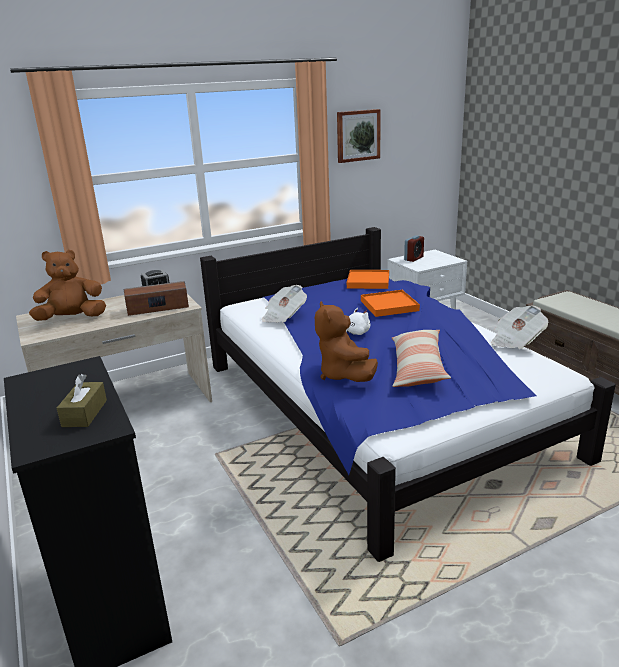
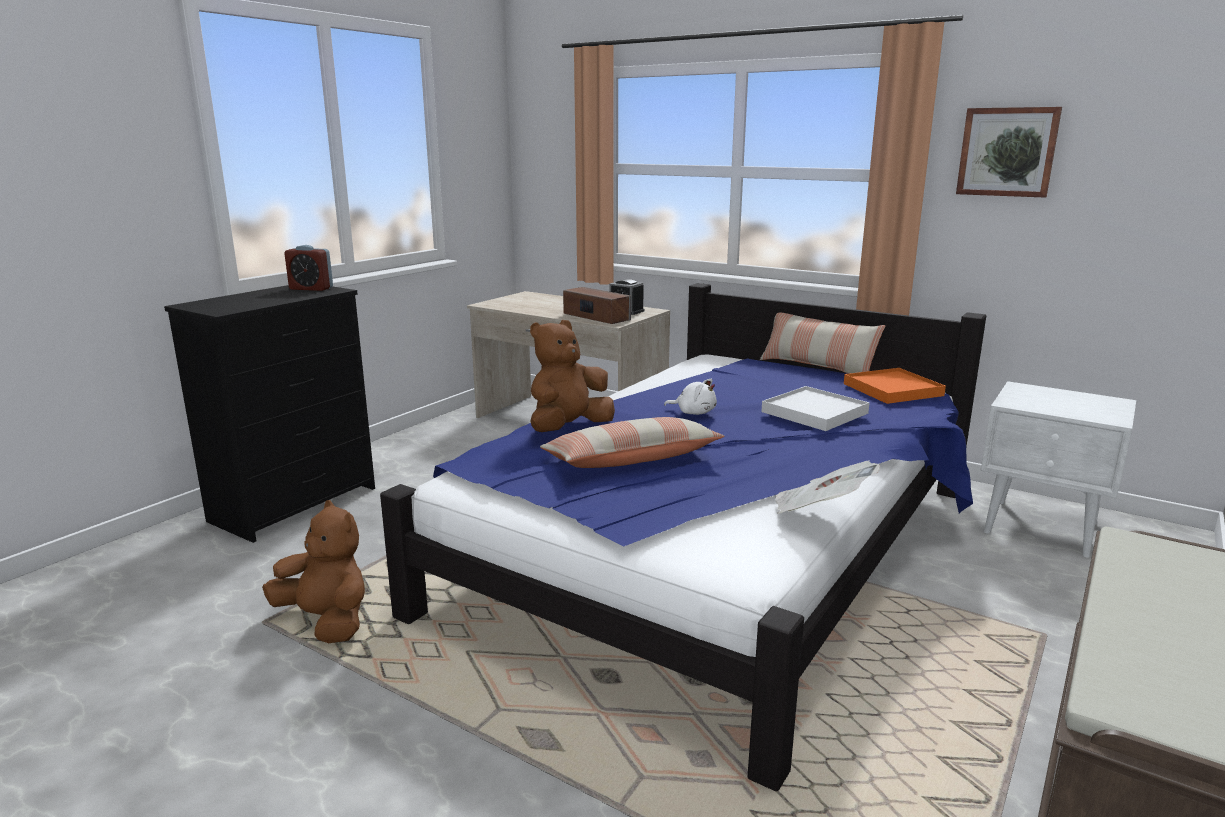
camera: 60 degrees right, 5 degrees down
brown plush toy [29,250,106,321] -> brown plush toy moved to [262,500,365,643]
brown tissue box [57,374,107,427] -> none
newspaper [262,285,307,323] -> none
orange tray [361,290,420,317] -> white tray [761,386,870,431]
alarm clock [404,236,424,262] -> alarm clock moved to [284,245,333,291]
none -> pillow [760,312,886,374]

